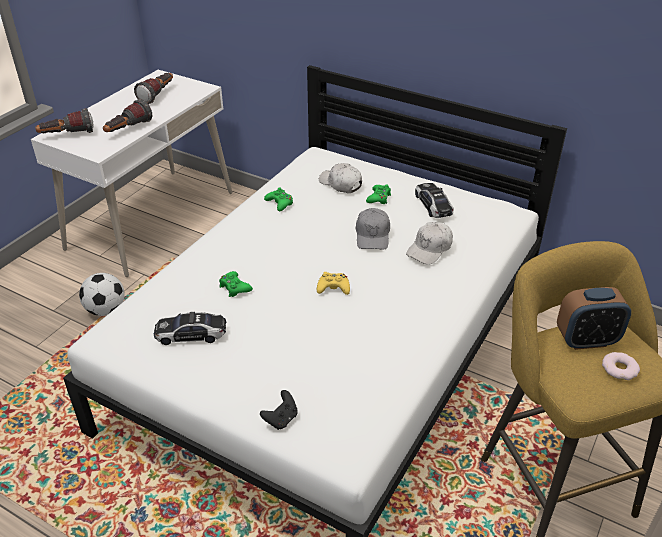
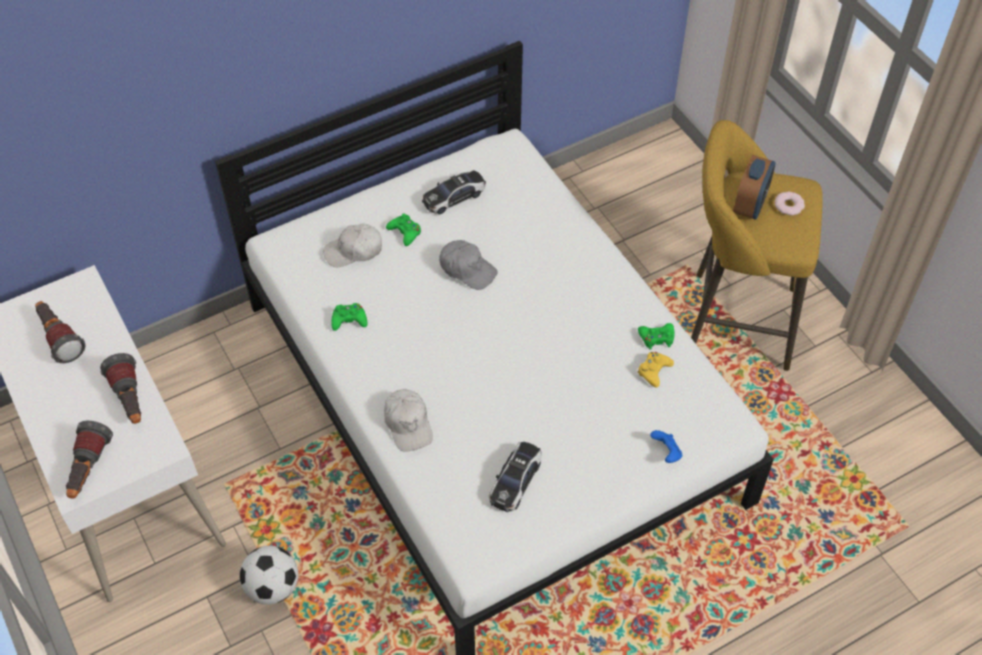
camera: 60 degrees left, 15 degrees up
green game controller [219,271,253,297] -> green game controller moved to [638,323,675,349]
black game controller [260,390,298,430] -> blue game controller [650,430,682,463]
yellow game controller [317,272,350,295] -> yellow game controller moved to [638,352,674,388]
white cap [406,222,453,265] -> white cap moved to [384,389,433,452]
toy car [415,183,453,218] -> toy car turned 45 degrees counterclockwise [422,170,486,214]

